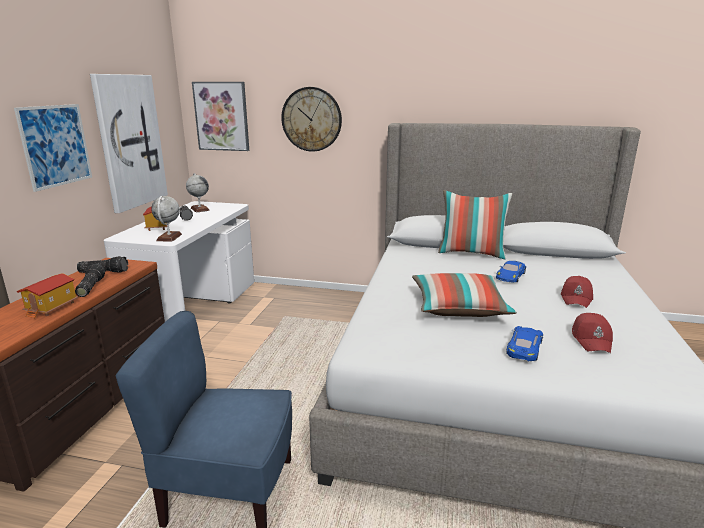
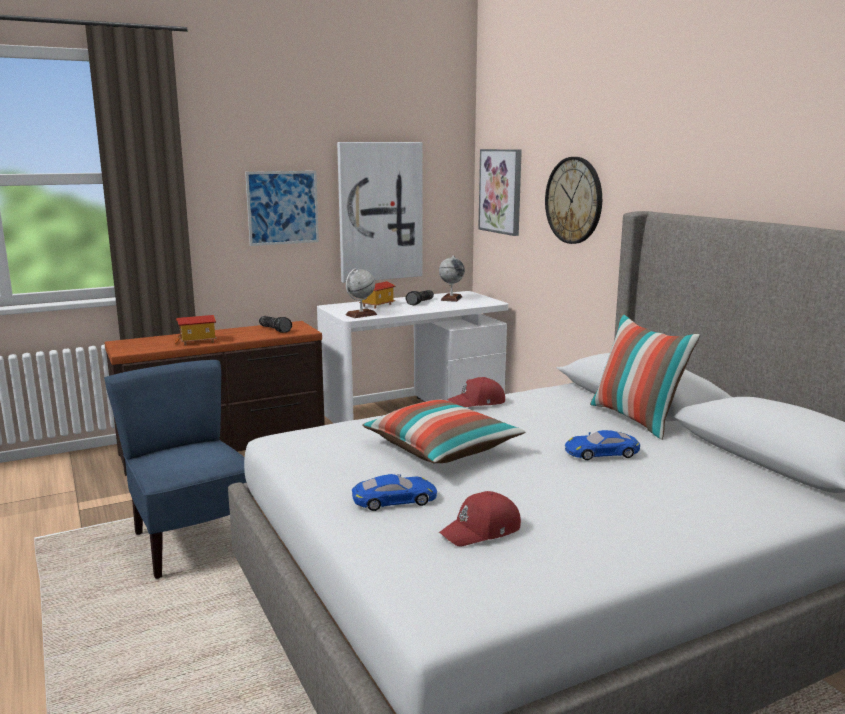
camera: 50 degrees right, 5 degrees down
flashlight [75,263,105,297] -> none
red cap [561,276,593,308] -> red cap moved to [447,377,505,407]

